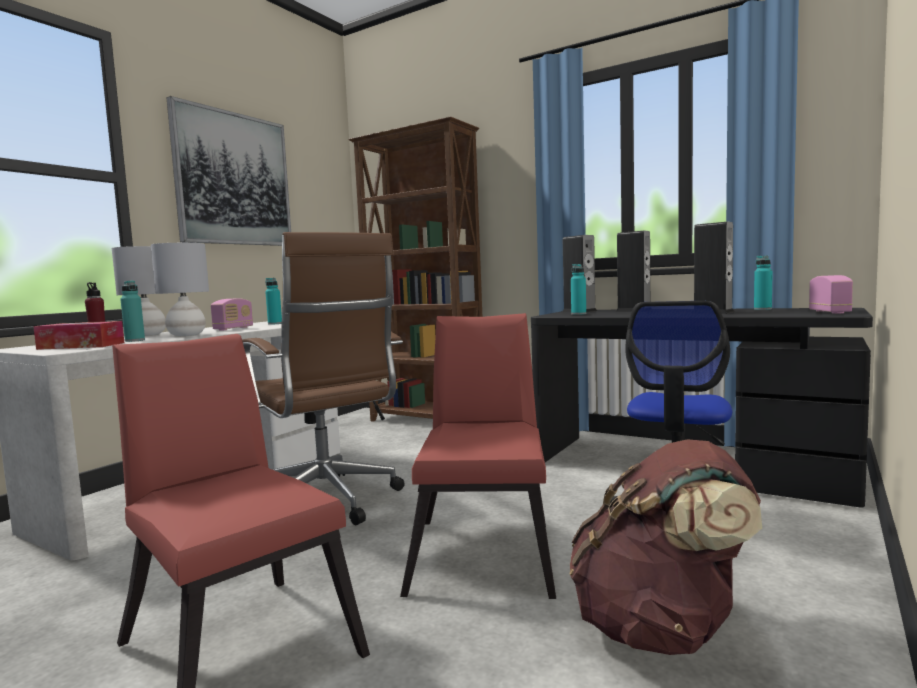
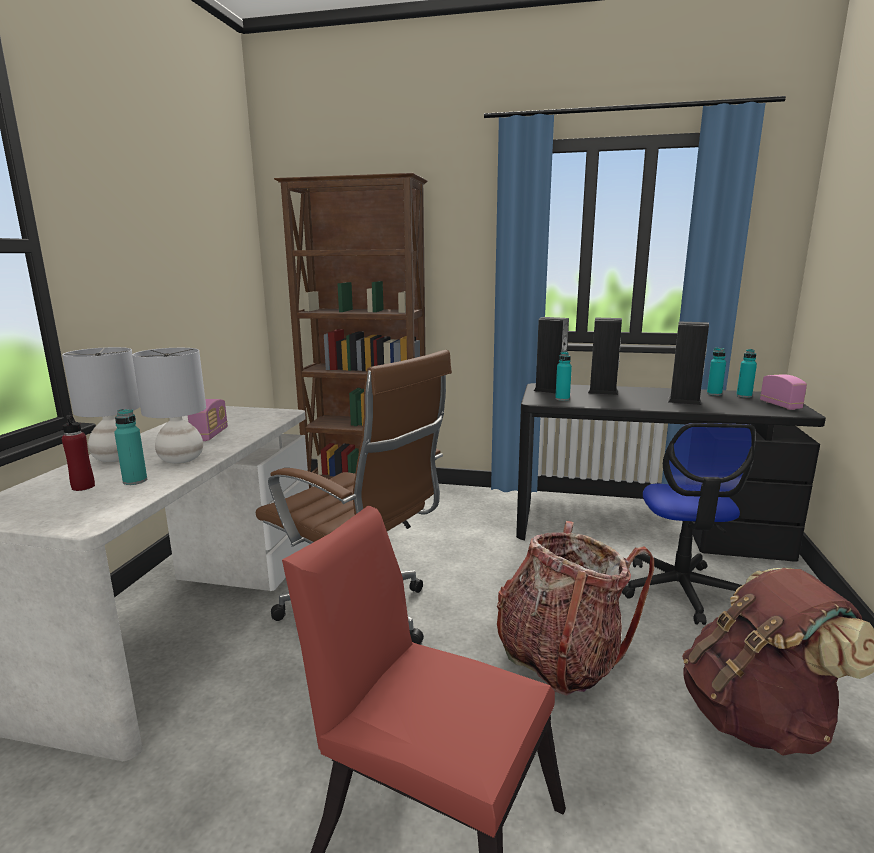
camera: 20 degrees left, 10 degrees up
tissue box [33,321,124,350] -> none
picture [166,96,291,246] -> none
turquoise bottle [265,278,282,325] -> turquoise bottle moved to [736,349,757,398]
red chair [400,313,556,599] -> backpack [497,521,654,696]

